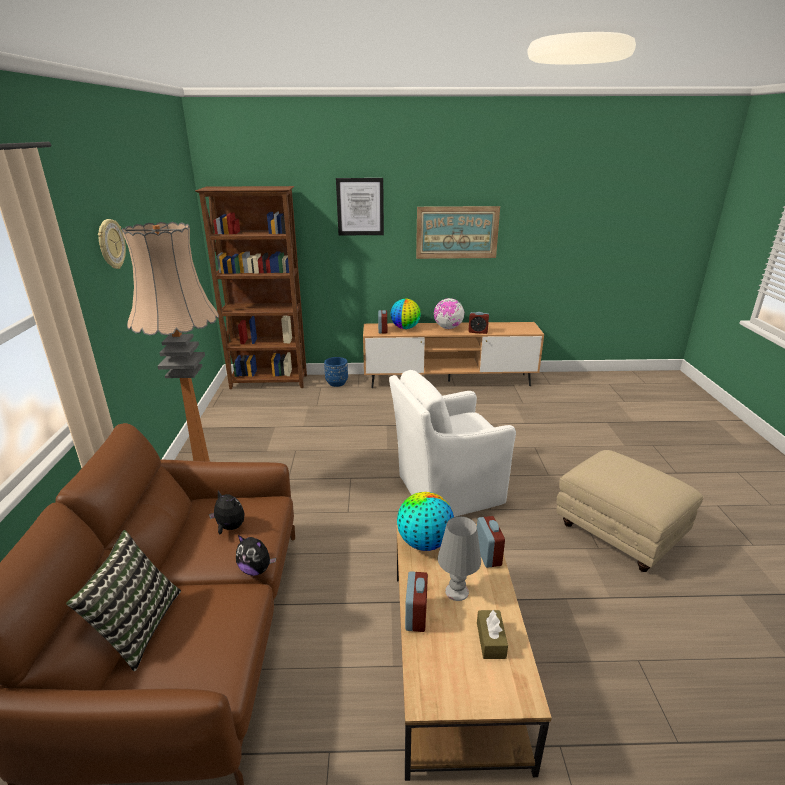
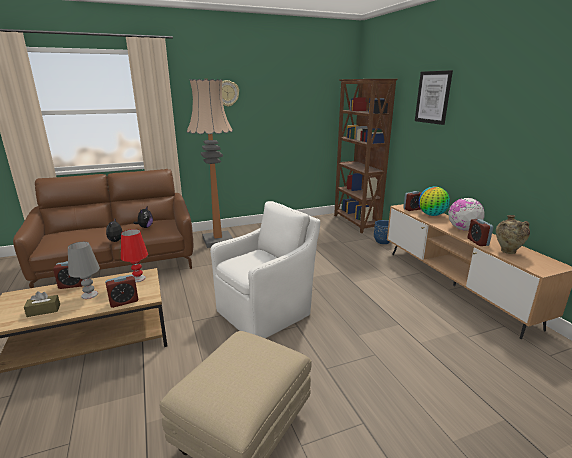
camera: 70 degrees right, 5 degrees down
pillow [66,530,181,671] -> none
white armchair [389,370,516,517] -> white armchair turned 90 degrees clockwise [210,201,320,338]
globe [397,492,454,551] -> red table lamp [121,229,148,282]
picture [416,206,500,259] -> none
none -> beige vase [496,215,530,254]

